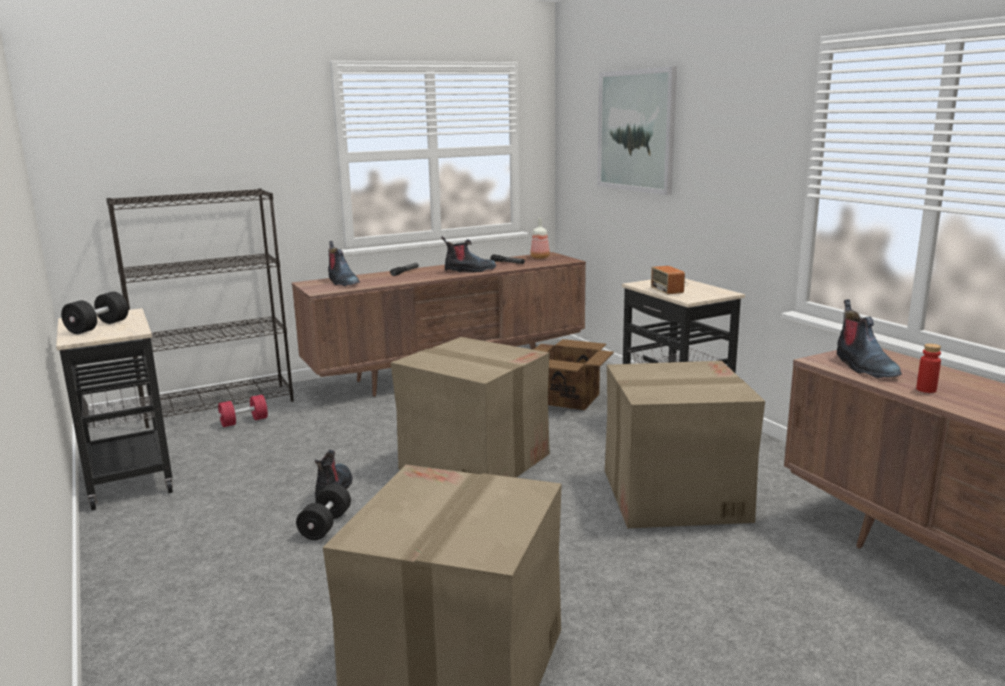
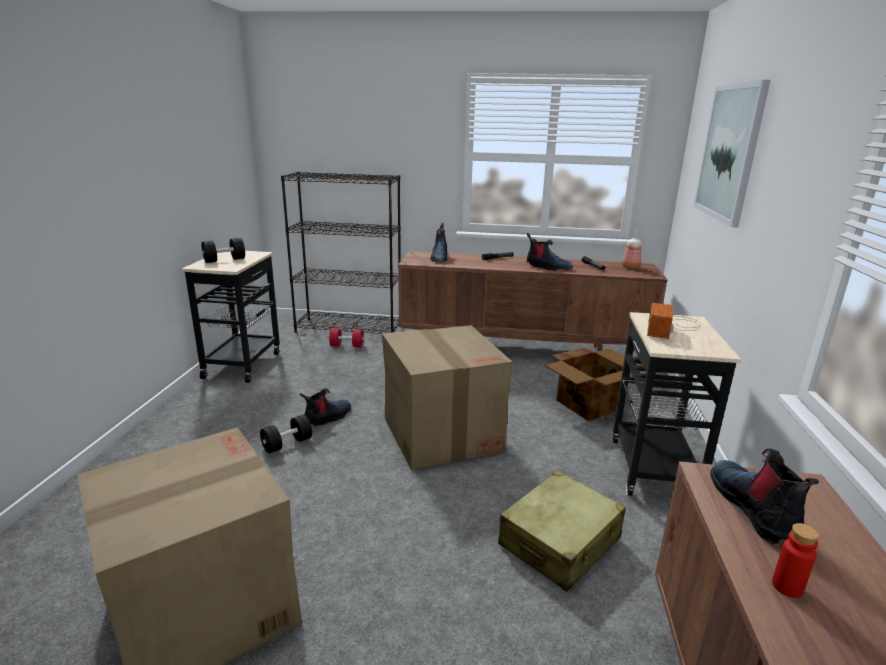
camera: 35 degrees right, 5 degrees up
cardboard box [605,361,765,528] -> beige suitcase [498,471,626,592]
boot [837,300,902,378] -> boot turned 150 degrees clockwise [710,449,819,545]

